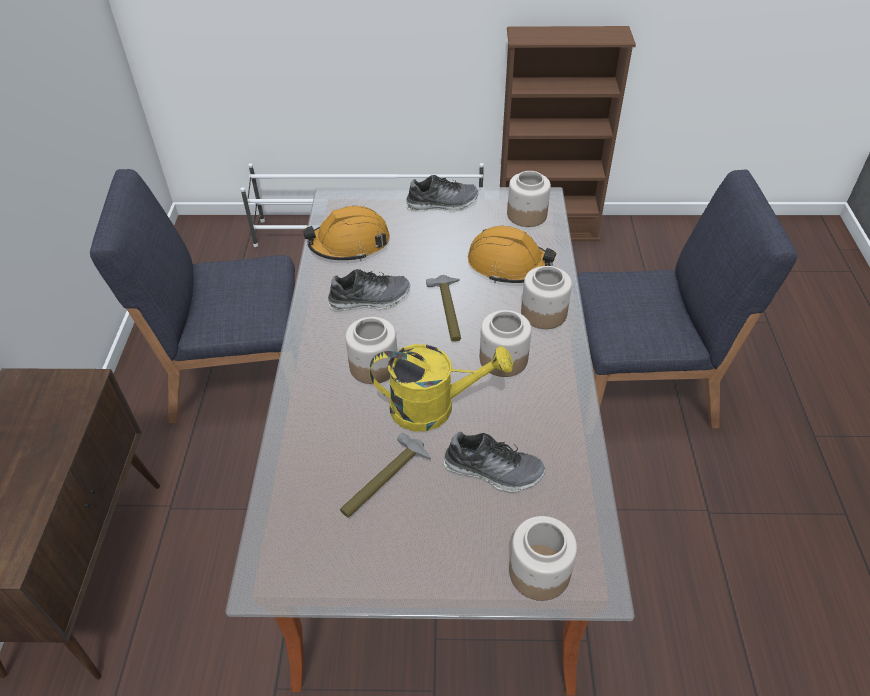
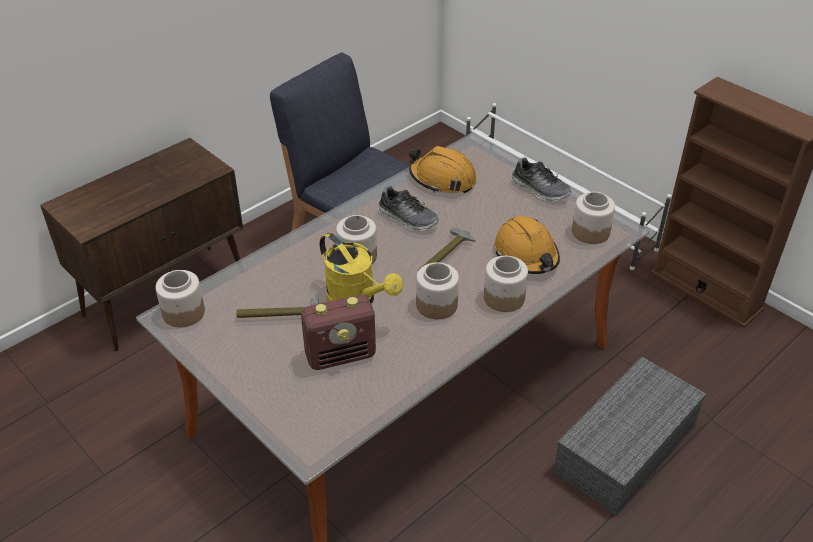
camera: 45 degrees right, 5 degrees down
shoe [443,432,545,492] -> radio [301,295,376,370]
jar [509,516,577,601] -> jar moved to [155,270,205,327]
blue chair [577,170,797,428] -> grey storage box [553,357,706,516]

